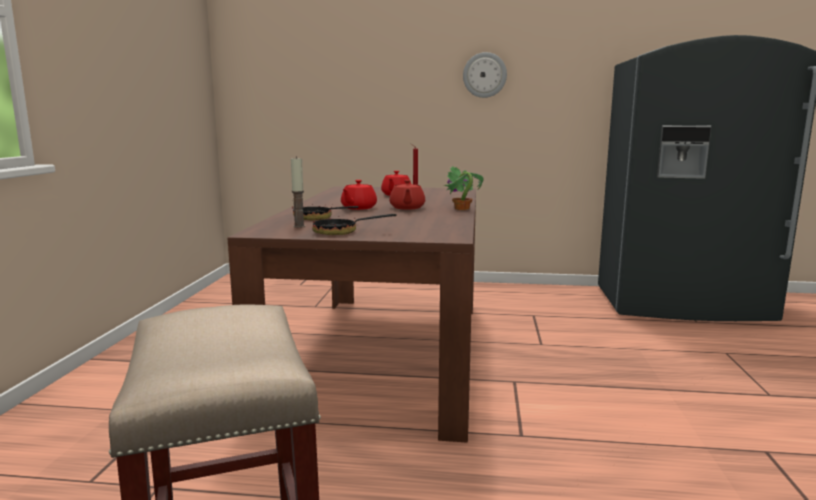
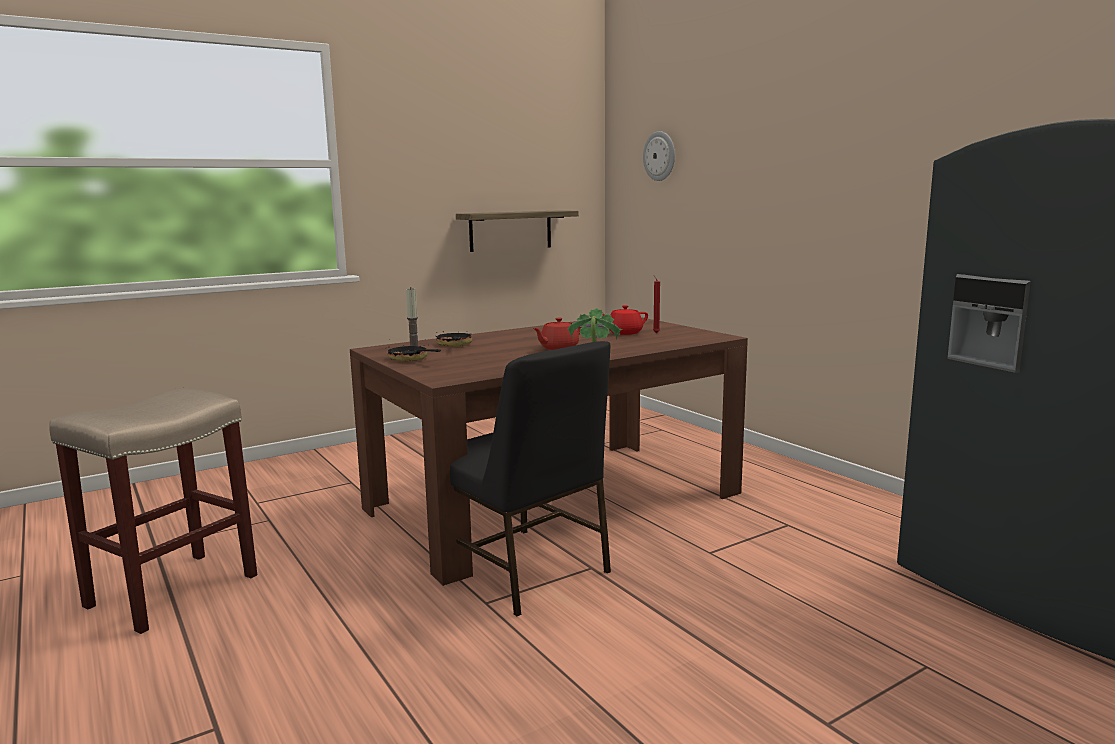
camera: 50 degrees right, 0 degrees up
red teapot [341,180,377,210] -> none
wall clock [463,52,507,98] -> wall clock moved to [643,131,675,181]
none -> black chair [450,341,611,616]
none -> shelf [456,210,579,252]

